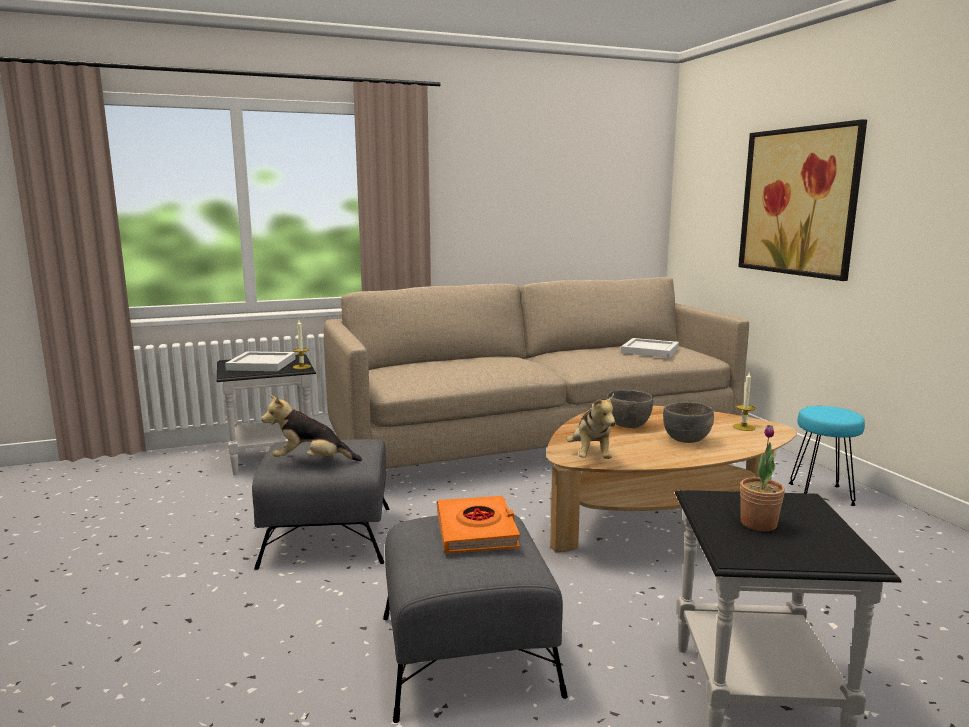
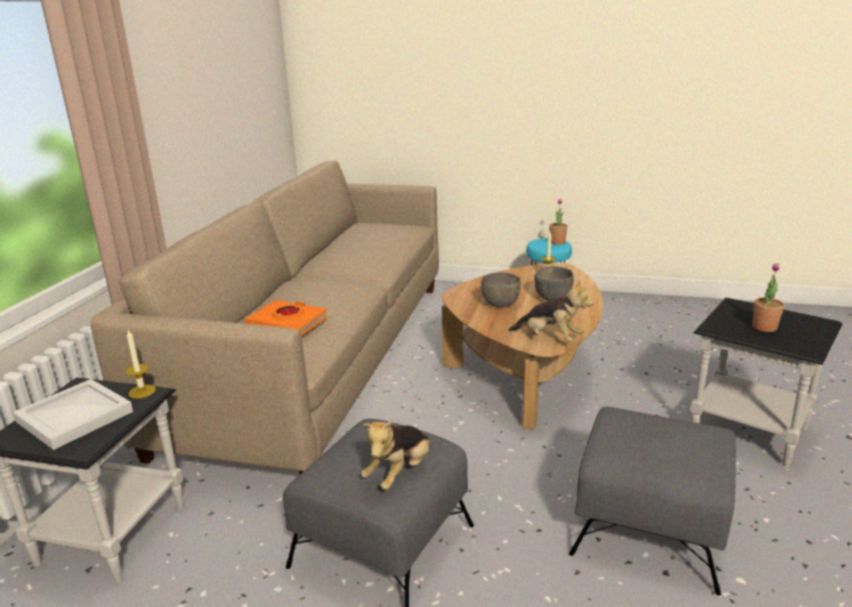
camera: 55 degrees left, 10 degrees up
orange book [437,496,520,553] -> orange book moved to [245,300,328,336]
white tray [621,338,679,358] -> none
picture [738,119,867,281] -> none
none -> potted plant [549,199,567,245]

